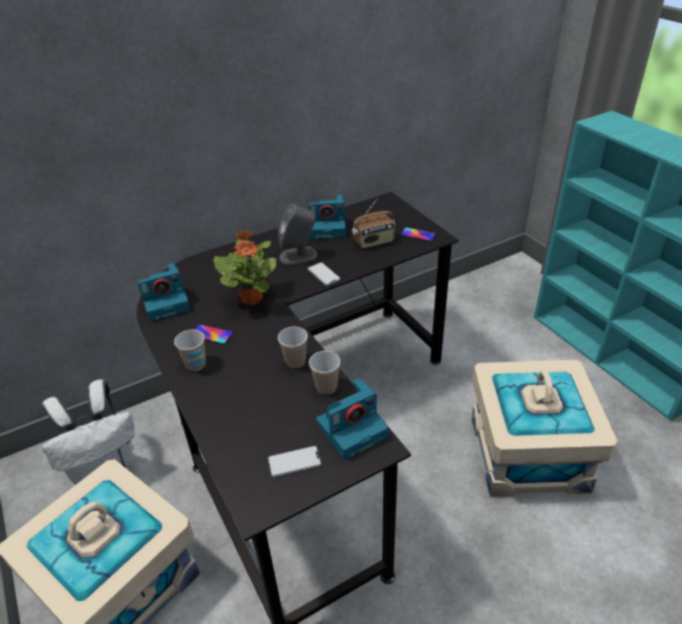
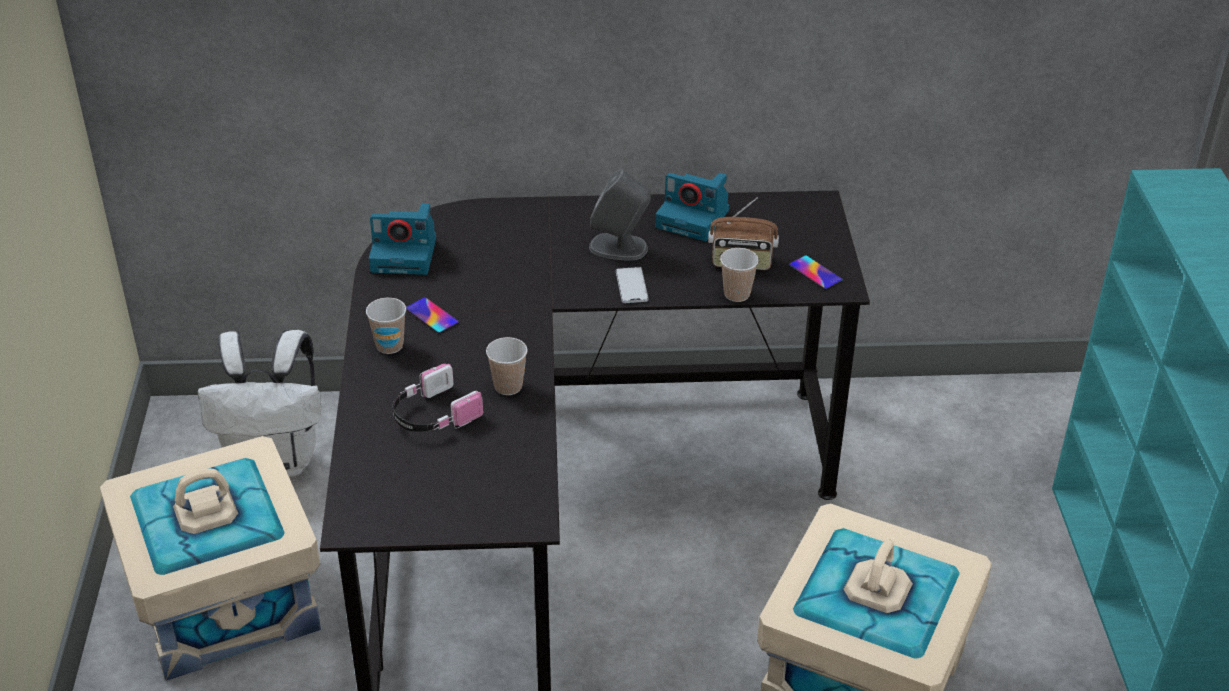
camera: 25 degrees right, 0 degrees up
potted plant [213,230,277,306] -> none
phone [268,446,321,477] -> none
cup [309,351,341,394] -> cup moved to [720,248,759,302]
camera [316,378,388,460] -> none
none -> headphones [393,363,483,432]

